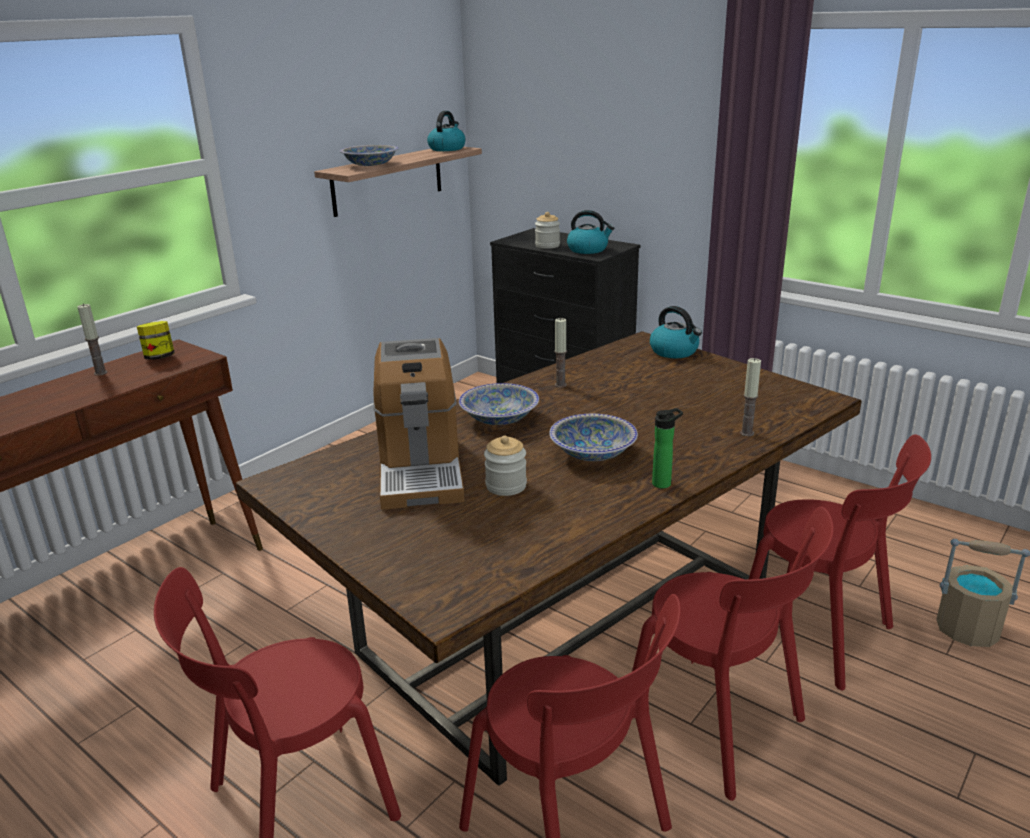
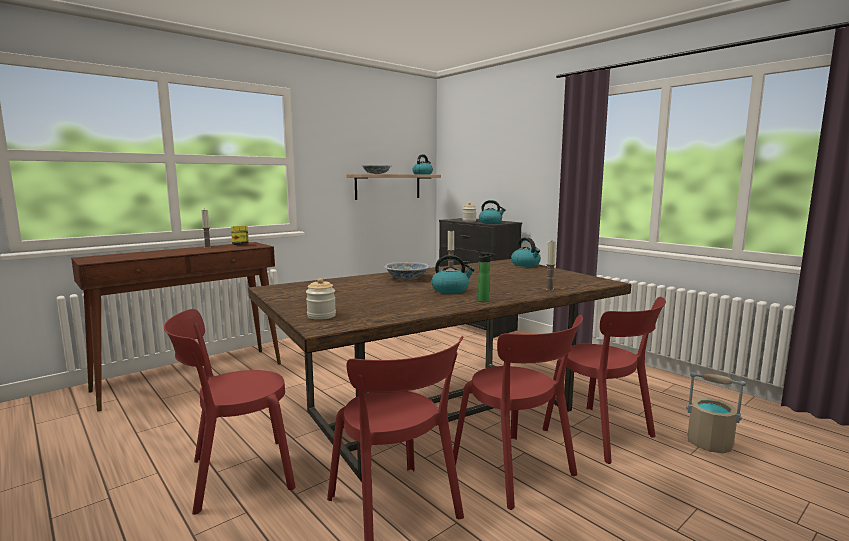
camera: 10 degrees right, 15 degrees down
coffee machine [373,338,465,510] -> none
jar [484,436,527,496] -> jar moved to [306,278,336,320]
bowl [549,414,638,461] -> kettle [431,255,475,294]

